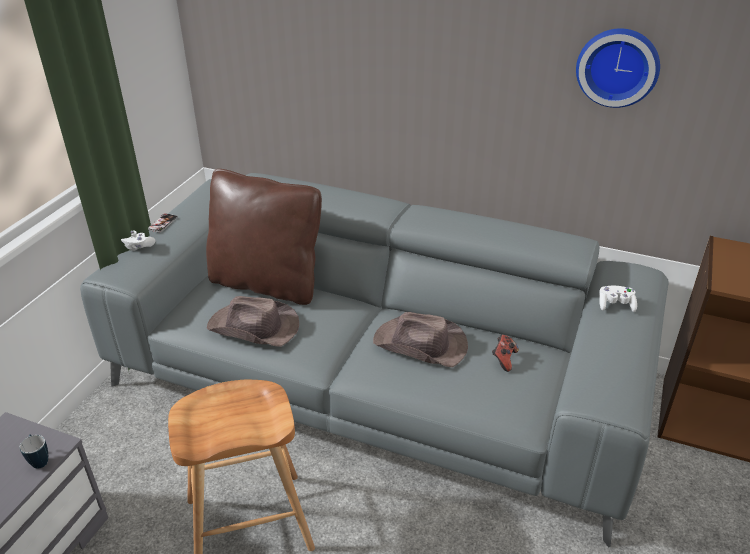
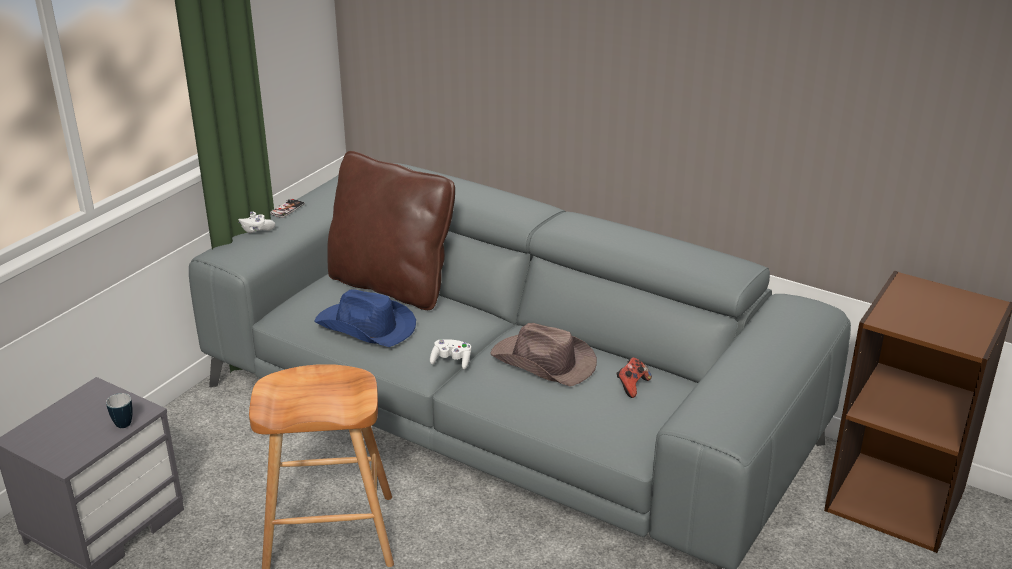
camera: 10 degrees right, 5 degrees down
brown hat [207,296,299,347] -> blue hat [314,289,416,347]
wall clock [576,29,660,108] -> none
white game controller [599,286,637,312] -> white game controller moved to [430,339,471,369]

